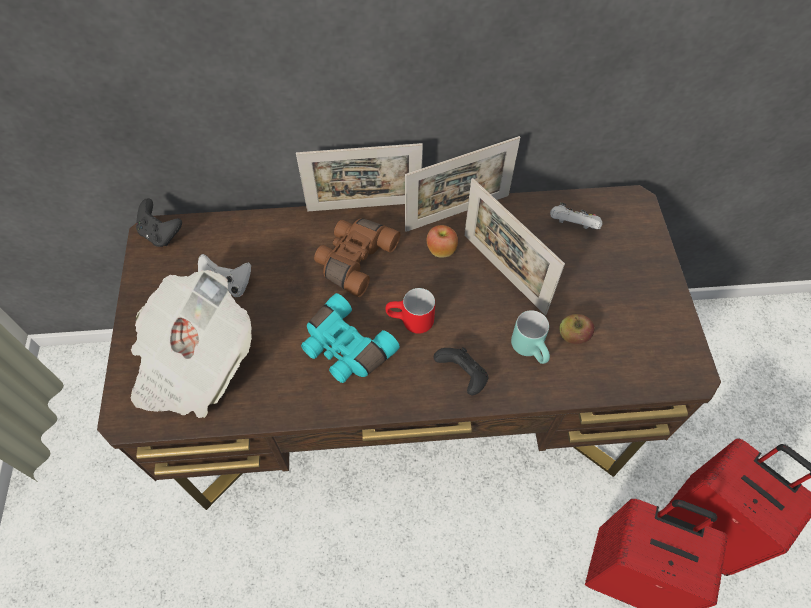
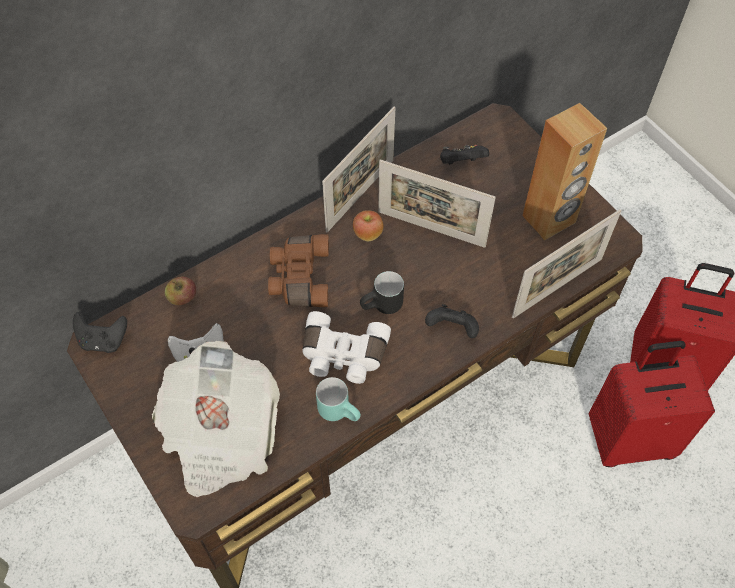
camera: 30 degrees left, 0 degrees up
picture frame [296,143,423,211] -> picture frame moved to [512,209,621,318]
turquoise binoculars [301,293,400,383] -> white binoculars [302,311,391,384]
red mug [385,288,435,334] -> black mug [360,271,404,314]
turquoise mug [511,310,550,364] -> turquoise mug moved to [316,377,361,421]
white game controller [550,203,603,229] -> black game controller [440,145,489,165]
apple [559,314,594,344] -> apple moved to [165,277,196,305]
none -> brown speaker [522,103,607,240]

